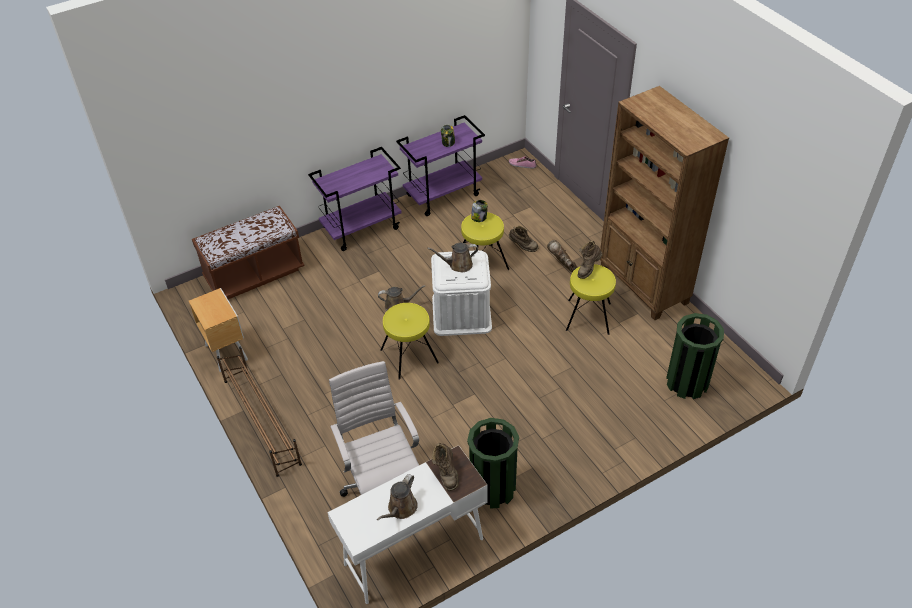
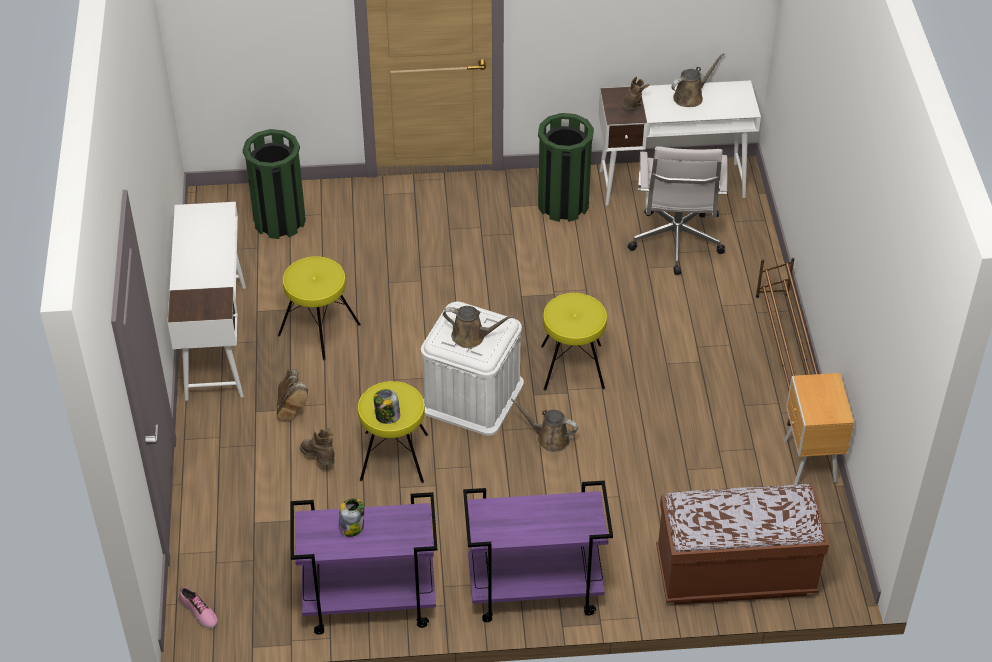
camera: 155 degrees left, 0 degrees up
brown boot [578,241,602,279] -> none
brown bookcase [600,86,729,320] -> white desk [168,202,246,401]

